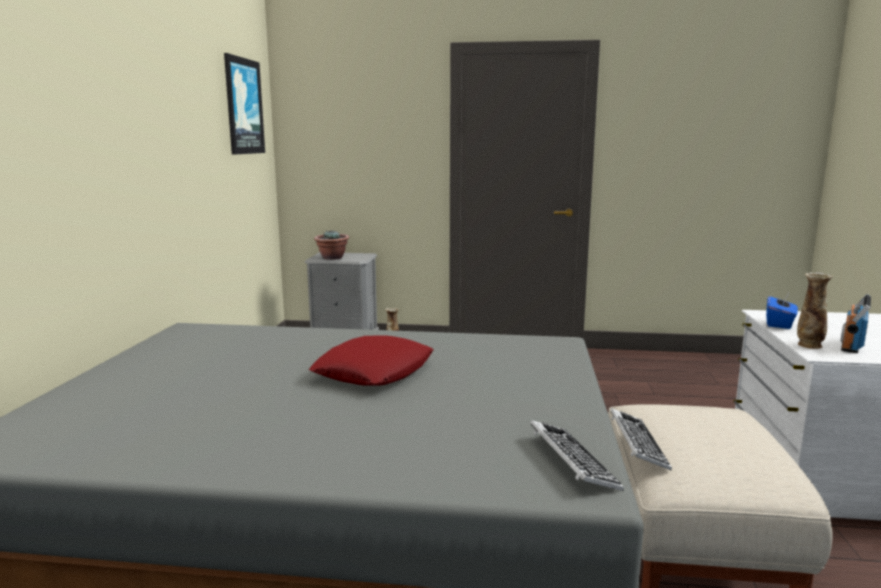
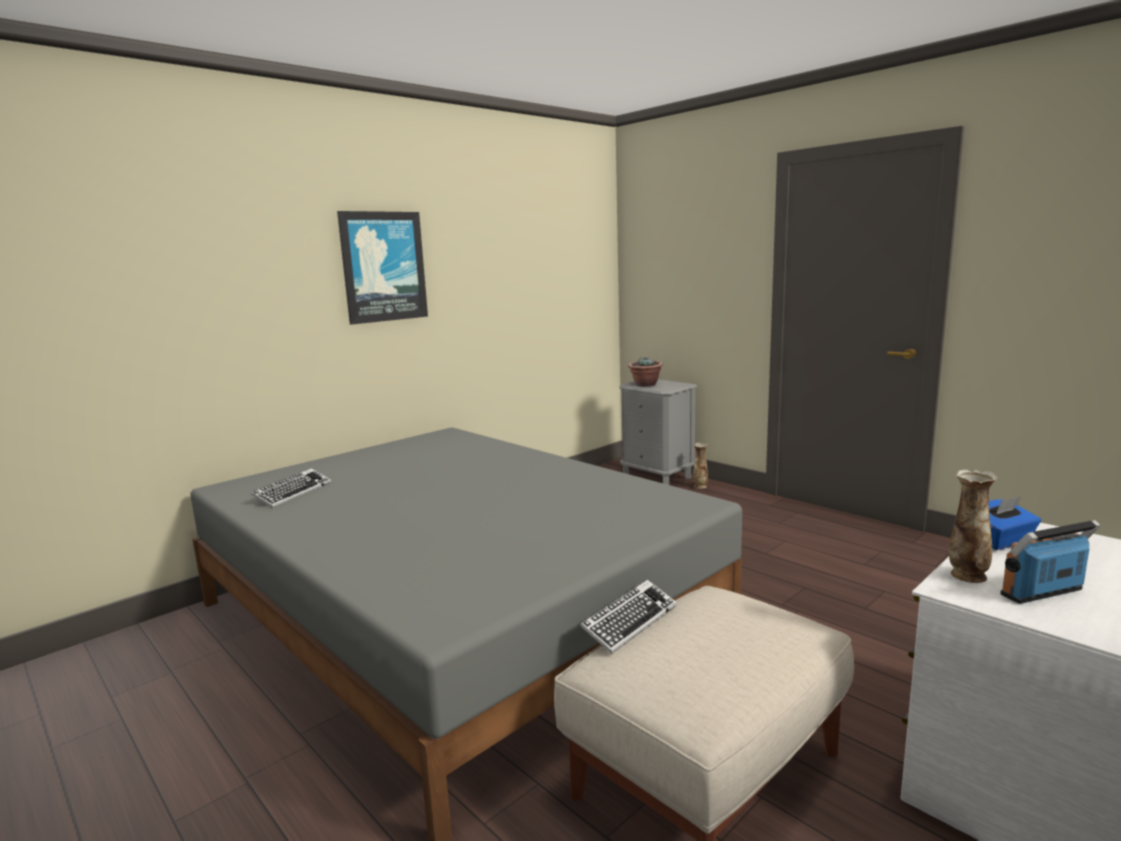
camera: 40 degrees right, 0 degrees up
picture [224,53,265,155] -> picture moved to [337,211,428,325]
red pillow [309,335,433,386] -> none
keyboard [530,420,624,491] -> keyboard moved to [251,468,331,508]

